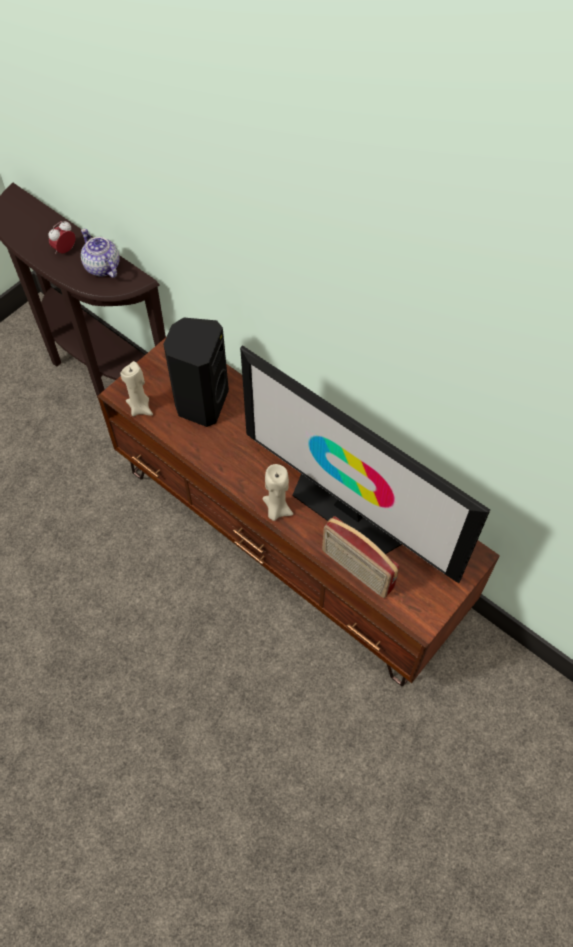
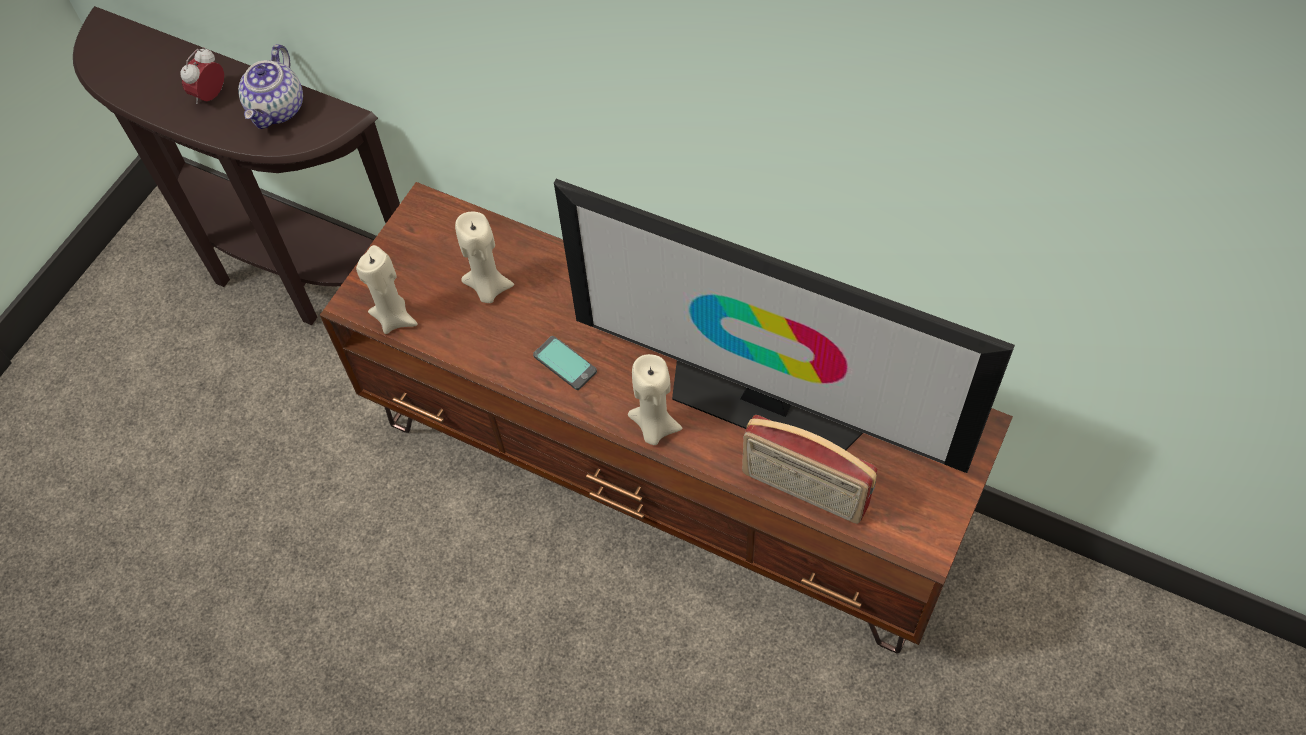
camera: 10 degrees left, 0 degrees up
teapot [81,229,120,278] -> teapot turned 120 degrees counterclockwise [238,44,303,129]
black speaker [163,317,229,427] -> beige candle [455,212,514,303]
none -> phone [533,336,597,390]

